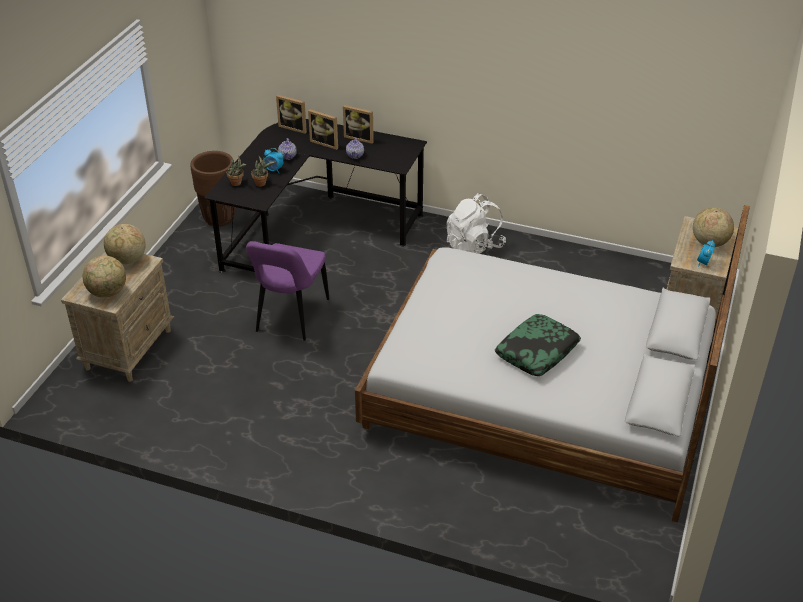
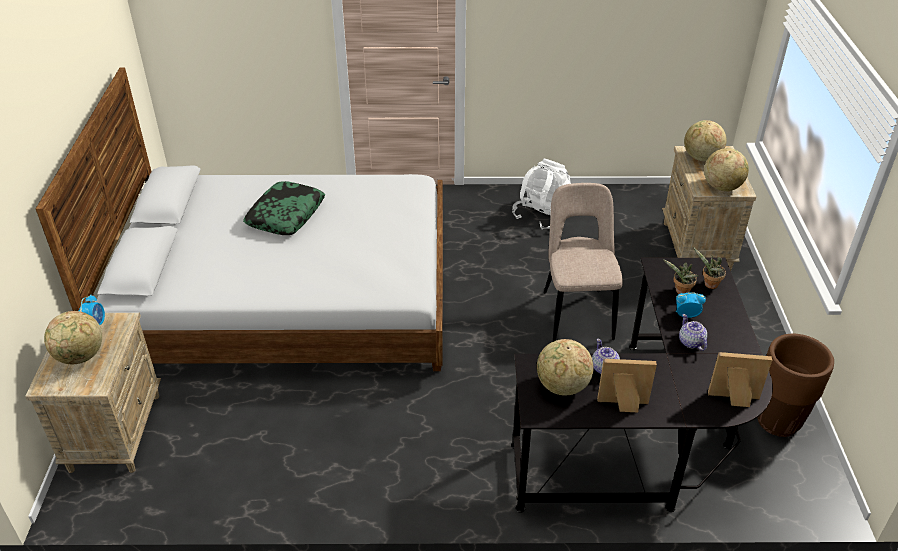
camera: 160 degrees right, 0 degrees up
purple chair [246,241,329,341] -> beige chair [544,183,623,342]
picture frame [308,109,338,150] -> none
white backpack [446,193,506,254] -> white backpack moved to [512,159,572,230]
none -> globe [537,339,594,395]

